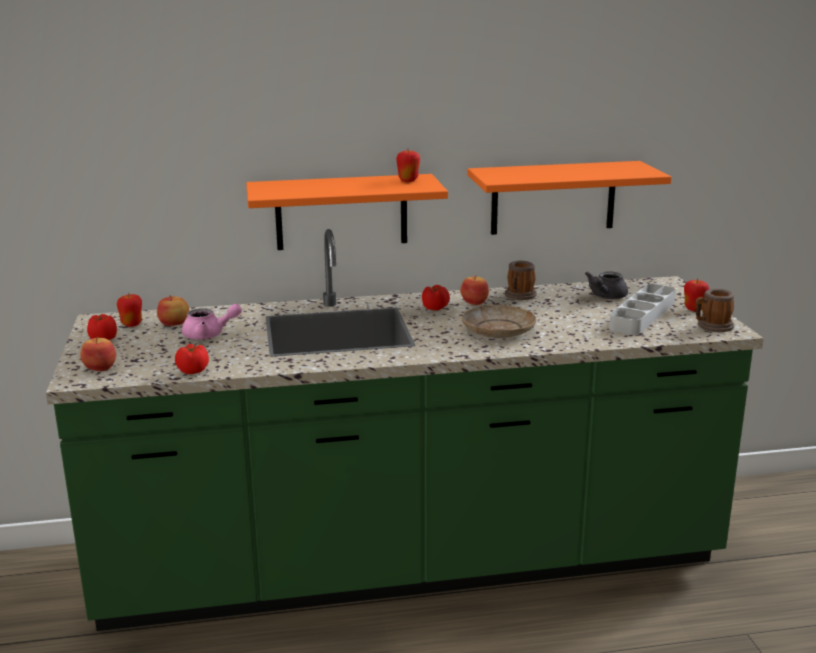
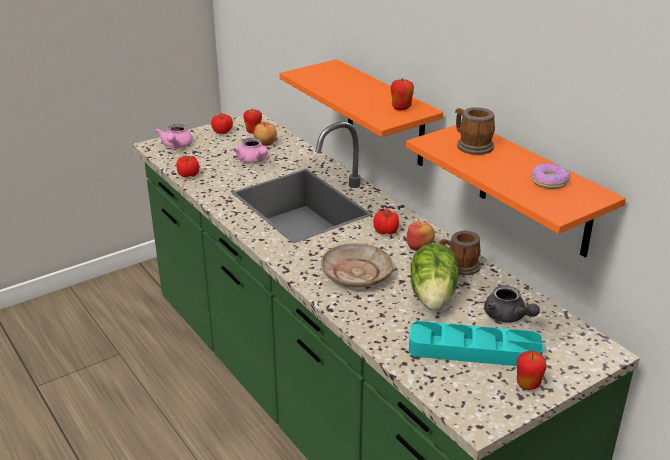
camera: 65 degrees right, 10 degrees up
apple [80,337,116,371] -> pink teapot [155,124,193,148]
grey teapot [585,271,628,299] -> grey teapot turned 135 degrees counterclockwise [484,285,540,323]
grey tray [609,284,676,335] -> turquoise tray [409,321,543,366]
mug [695,289,734,332] -> mug moved to [455,107,495,155]
none -> lettuce [410,244,459,310]
none -> donut [531,163,571,189]

